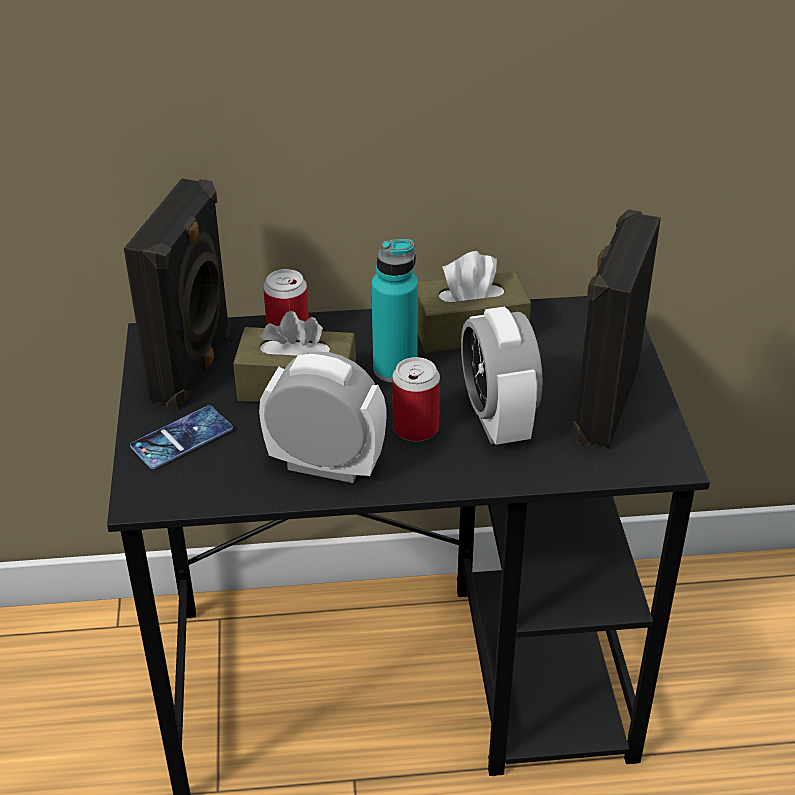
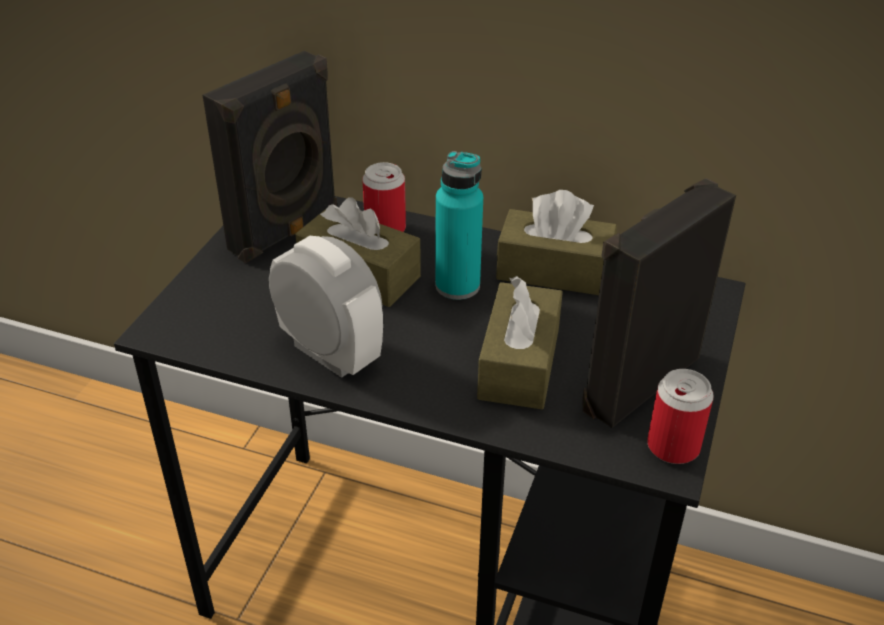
camera: 25 degrees right, 0 degrees up
phone [130,406,233,469] -> none
can [392,357,440,442] -> can moved to [647,369,714,464]
alarm clock [461,307,543,445] -> brown tissue box [477,276,563,409]

